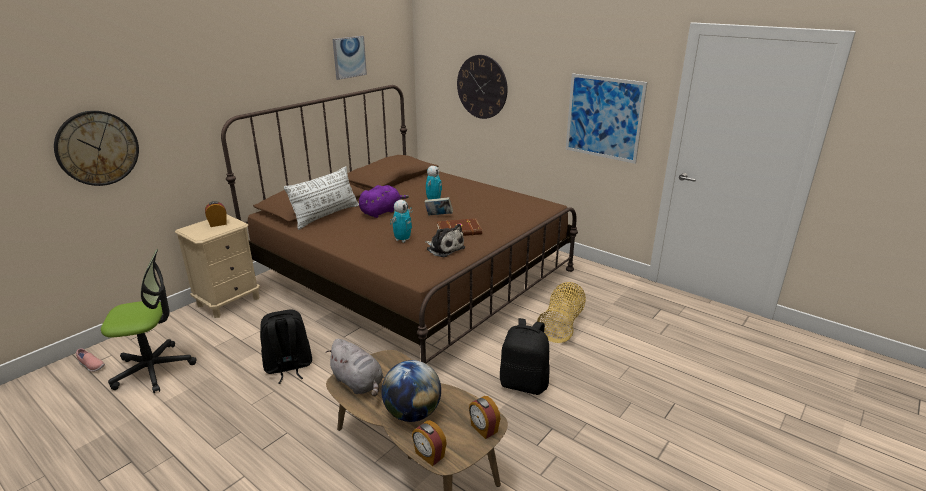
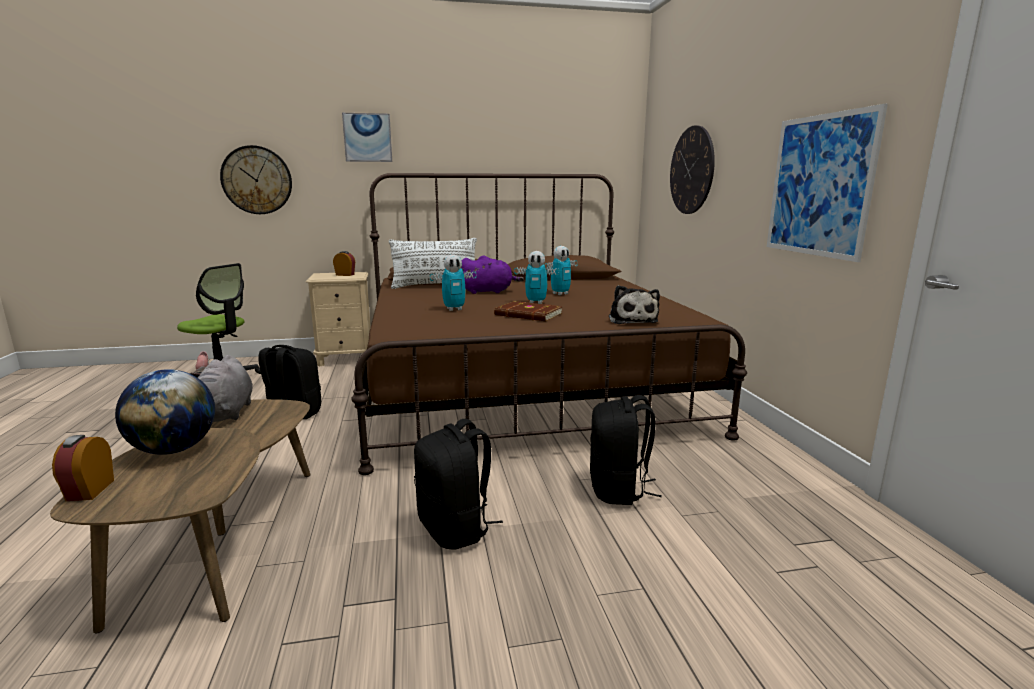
camera: 40 degrees right, 10 degrees down
picture [333,36,367,80] -> picture moved to [342,113,392,162]
book [425,197,453,215] -> toy robot [514,251,559,304]
plush toy [425,224,465,257] -> plush toy moved to [609,285,660,324]
alarm clock [469,396,500,439] -> none
basket [537,282,586,343] -> black backpack [590,395,662,505]

